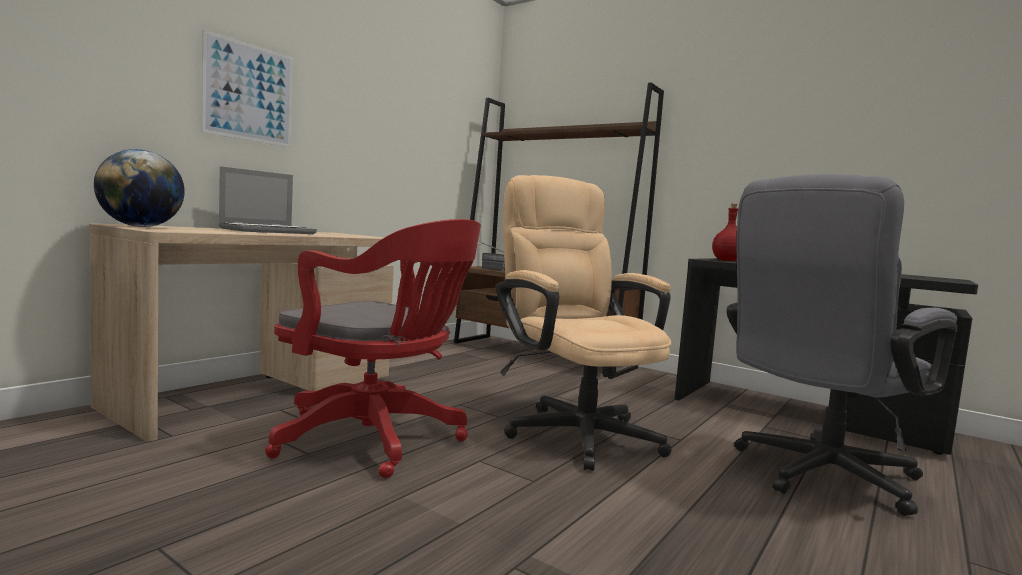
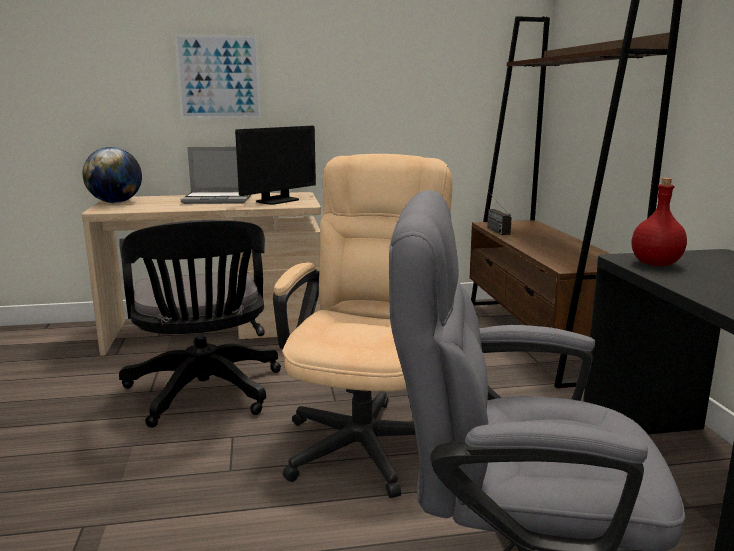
camera: 45 degrees right, 10 degrees up
red office chair [265,219,481,478] -> black office chair [119,220,281,428]
none -> monitor [235,126,316,205]

